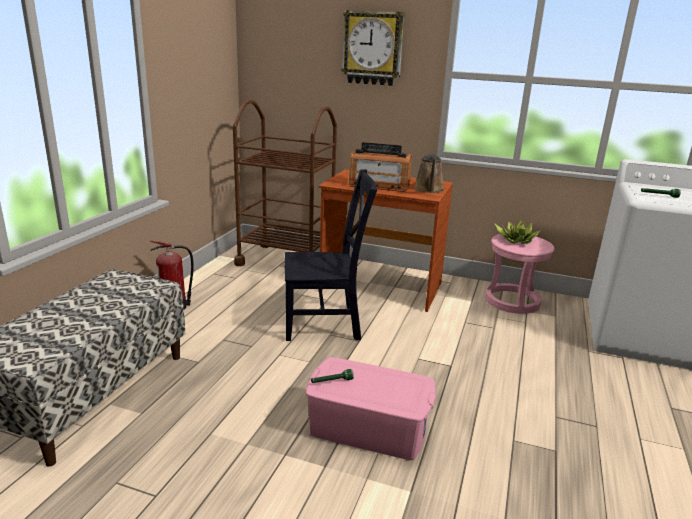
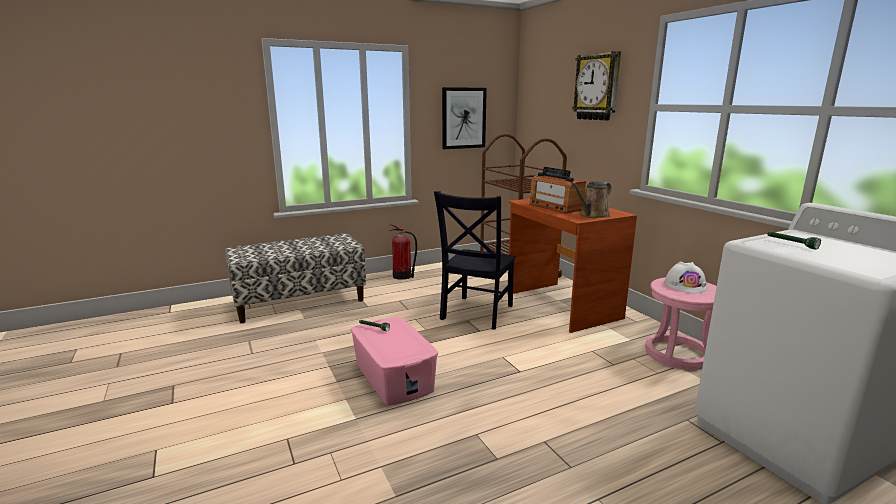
camera: 45 degrees right, 5 degrees down
black chair [284,169,378,341] -> black chair turned 75 degrees clockwise [434,191,516,330]
potted plant [494,220,540,244] -> white hard hat [664,262,707,293]
none -> picture [442,87,487,149]

